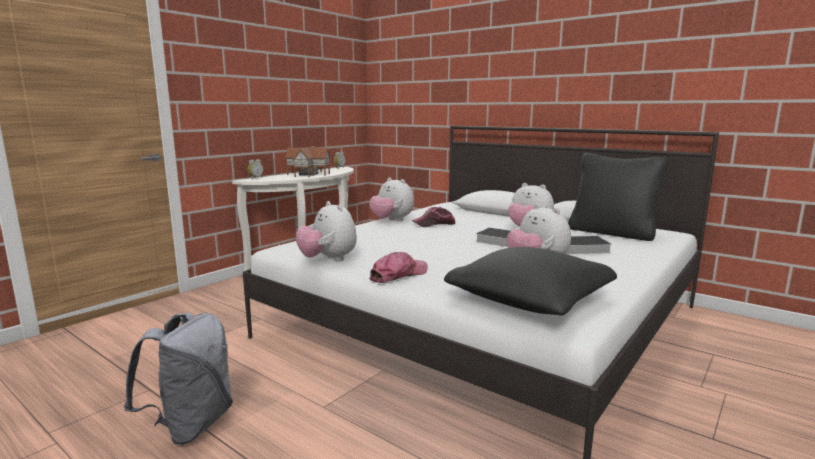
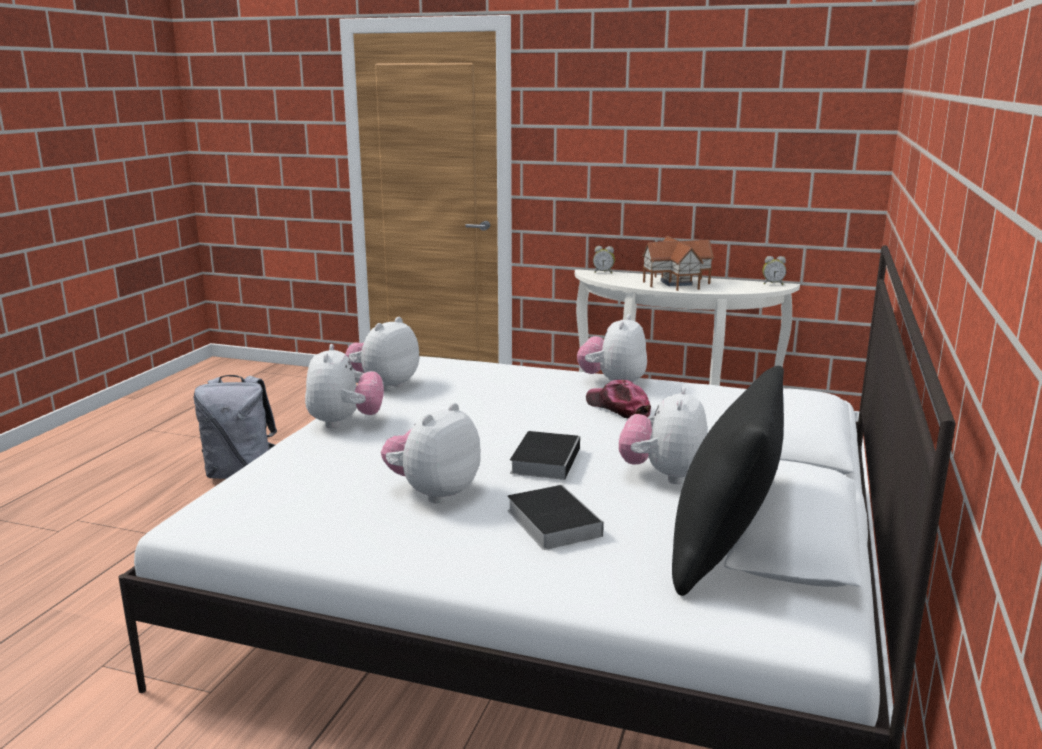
camera: 70 degrees right, 5 degrees up
cap [369,252,428,283] -> plush toy [305,344,384,428]
black pillow [444,247,617,316] -> none

